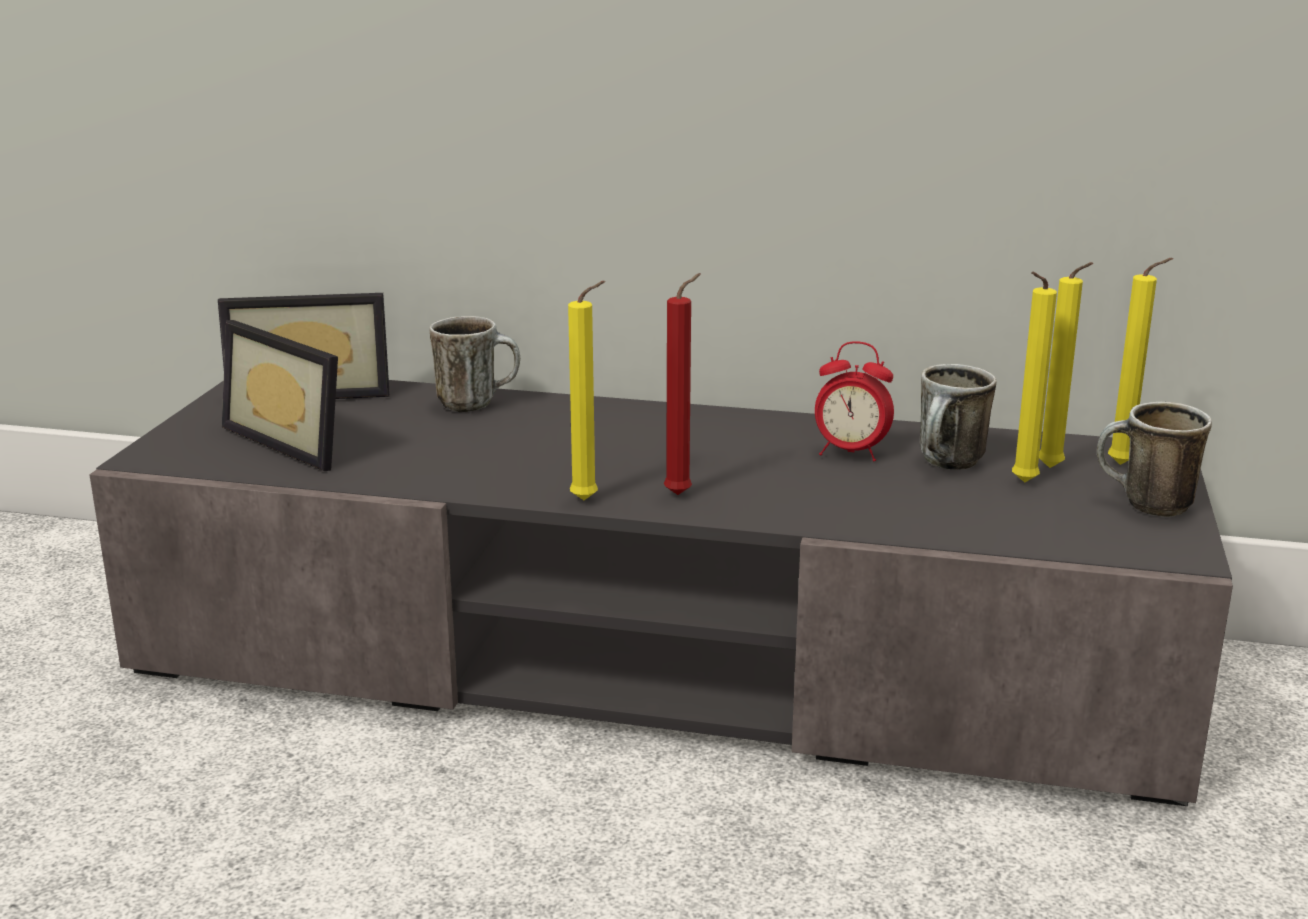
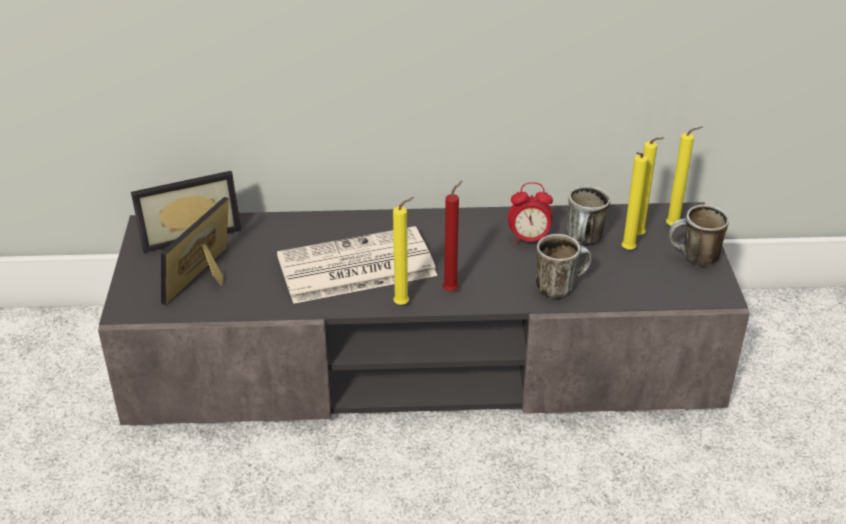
camera: 15 degrees left, 15 degrees up
picture frame [222,320,338,471] -> picture frame turned 90 degrees clockwise [161,197,229,306]
mug [429,316,520,412] -> mug moved to [536,234,592,299]
none -> newspaper [277,226,437,304]

